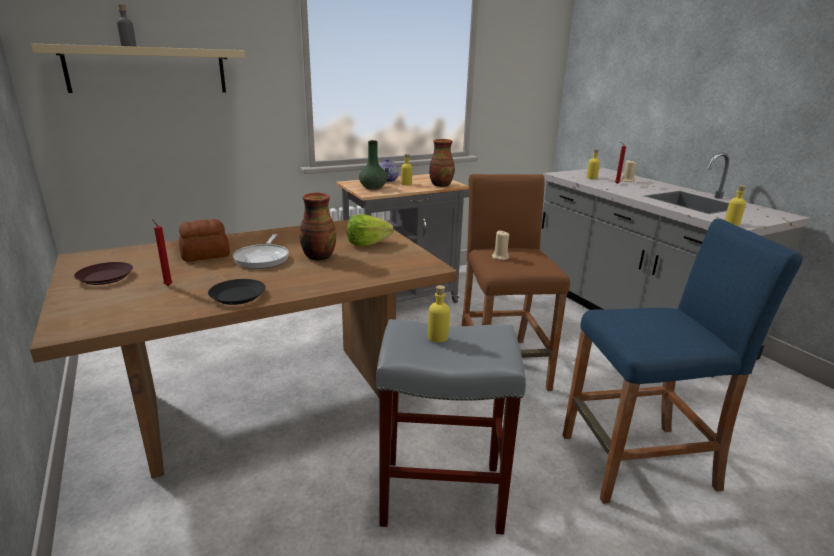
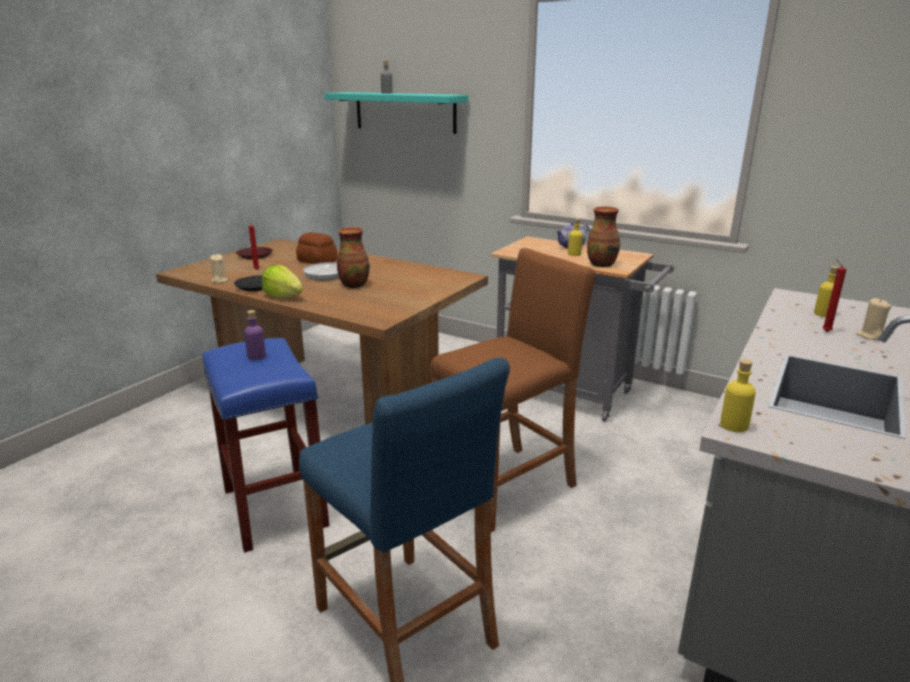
camera: 60 degrees right, 0 degrees up
beige shelf [31,43,245,93] -> turquoise shelf [324,92,468,134]
lettuce [347,214,394,246] -> lettuce moved to [262,265,303,298]
green vase [359,140,387,190] -> none
grey stool [376,319,526,534] -> blue stool [202,338,330,553]
yellow bottle [428,285,450,342] -> purple bottle [244,310,266,360]
beige candle [492,231,509,260] -> beige candle moved to [210,254,228,283]

